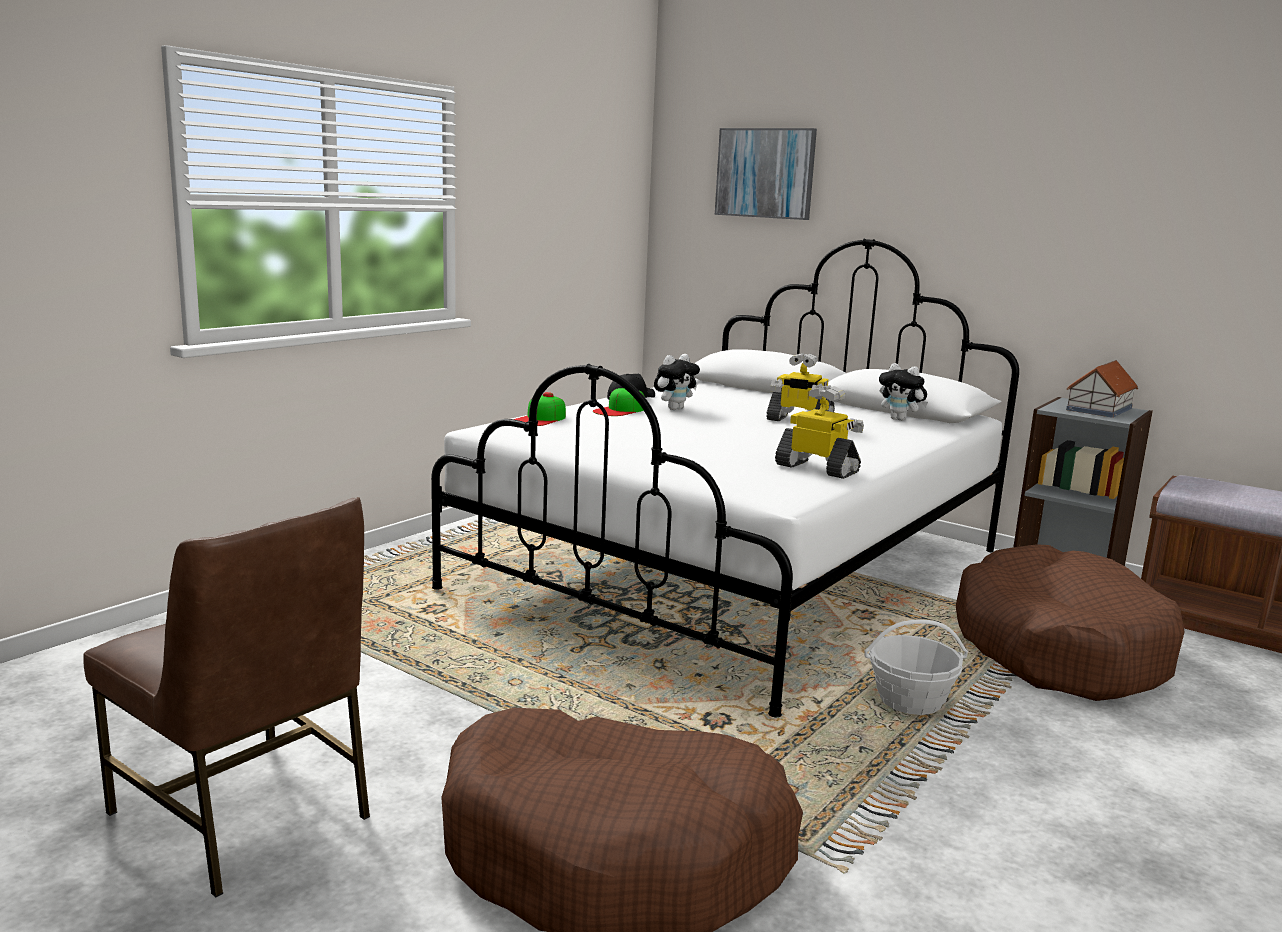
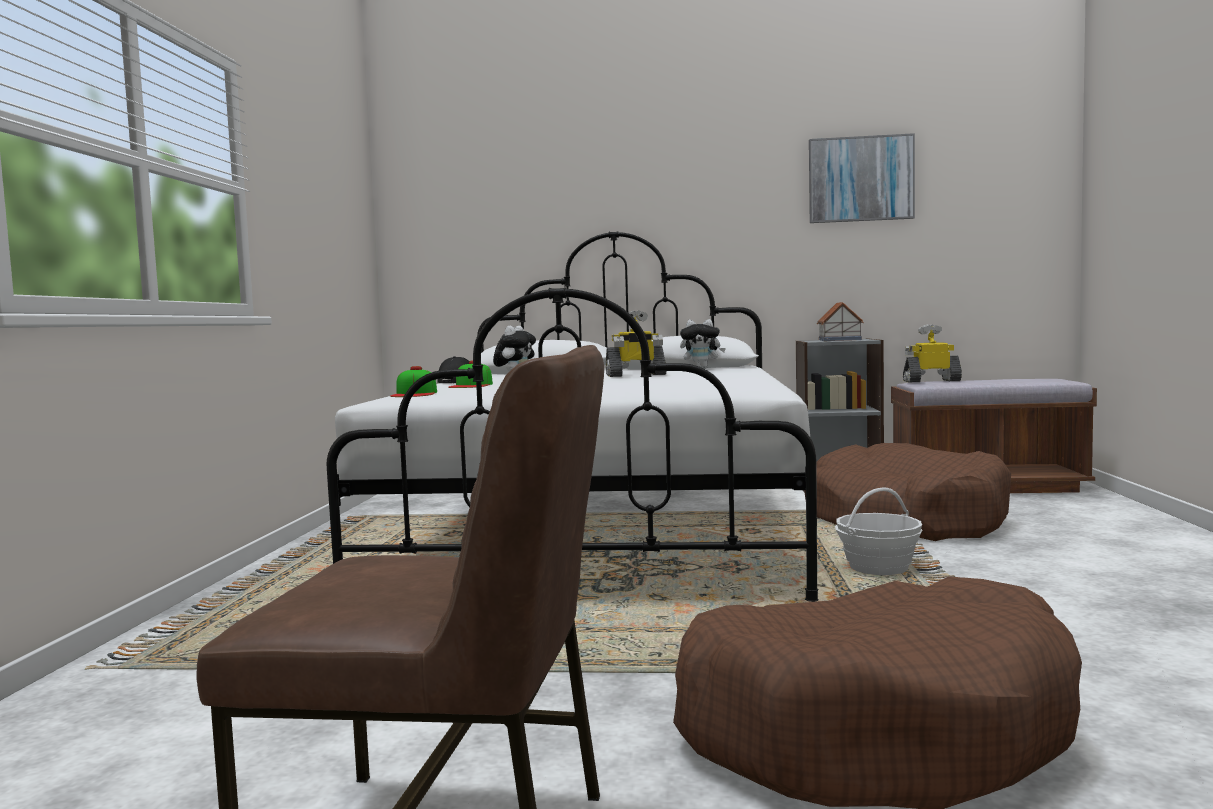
camera: 30 degrees left, 10 degrees down
picture [715,128,817,220] -> picture moved to [809,133,915,223]
toy robot [775,385,864,479] -> toy robot moved to [903,325,962,383]

